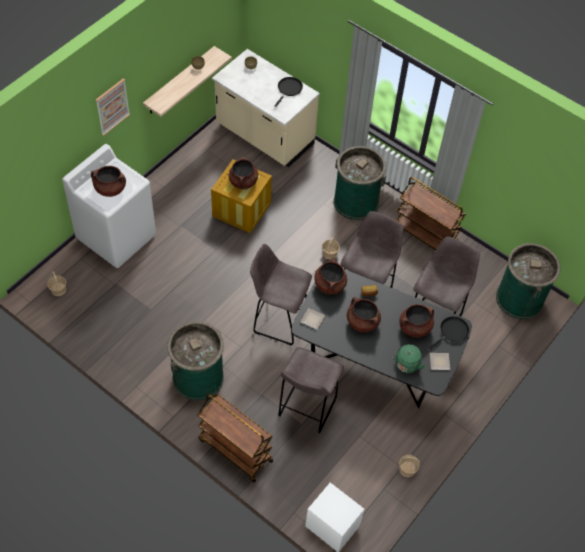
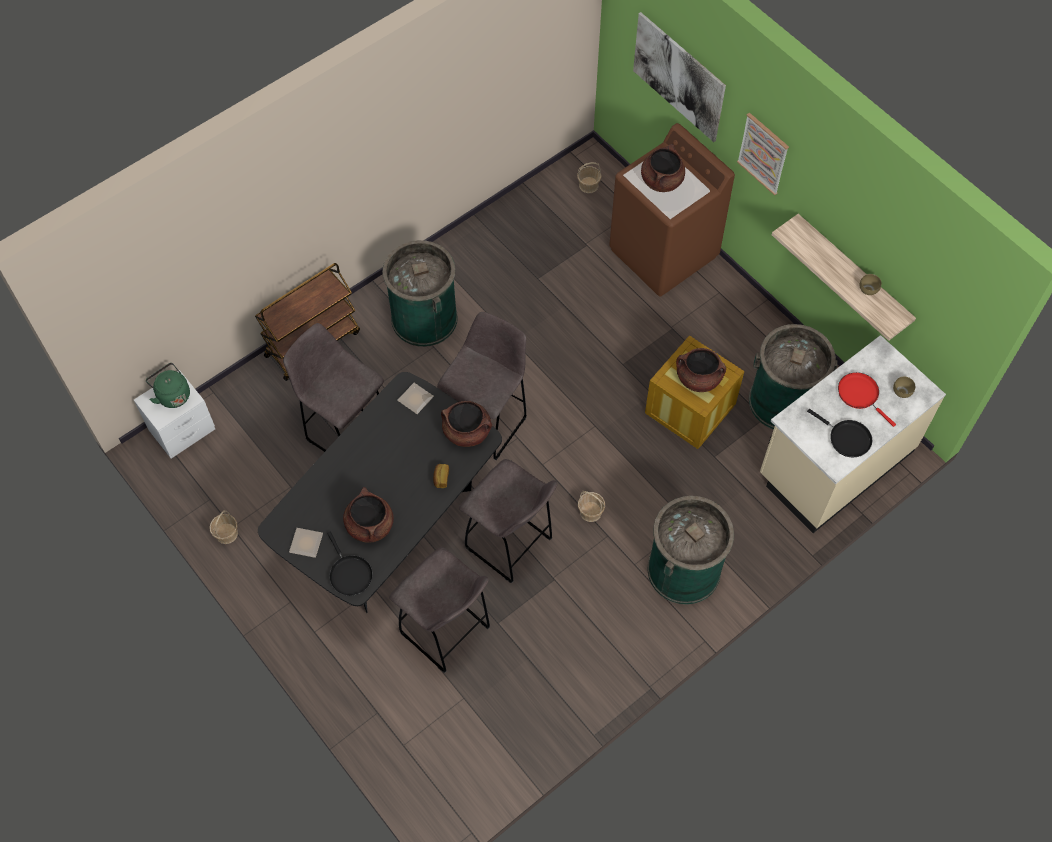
camera: 105 degrees right, 5 degrees up
white washing machine [62,144,156,268] -> brown washing machine [609,123,735,297]
brown cooking pot [347,297,381,332] -> none
green kettle [393,344,425,373] -> green kettle moved to [146,363,190,408]
brown cart [396,177,466,250] -> none
green trash can [496,243,561,319] -> green trash can moved to [749,324,838,430]
none -> picture [633,12,726,142]
none -> red frying pan [838,372,896,427]

